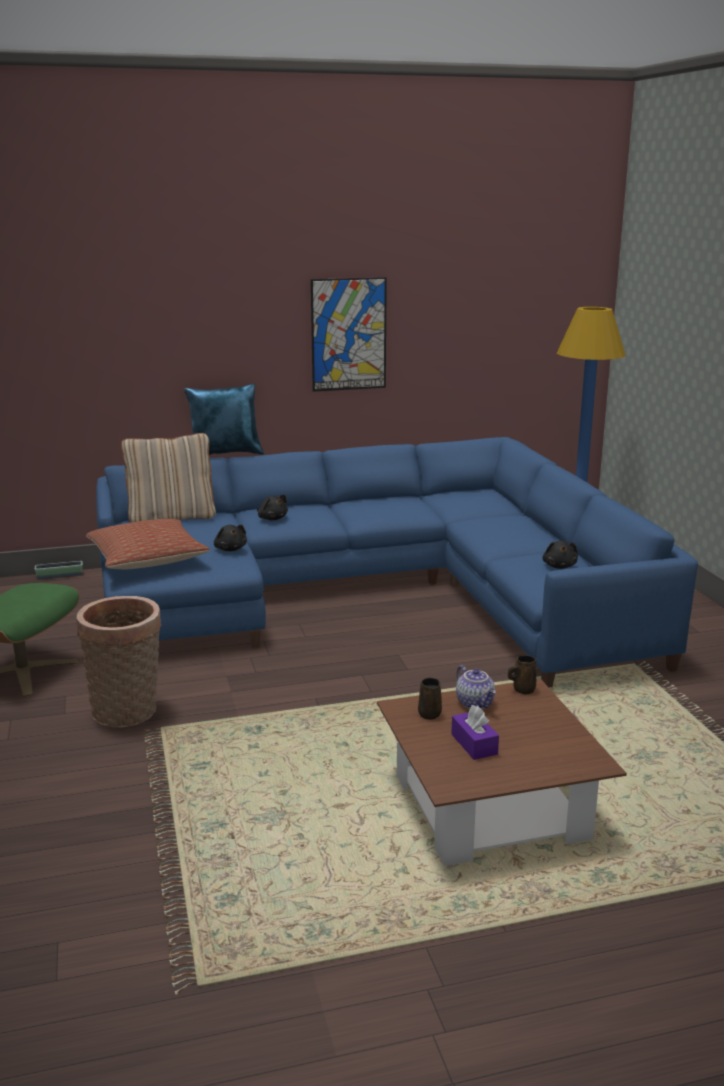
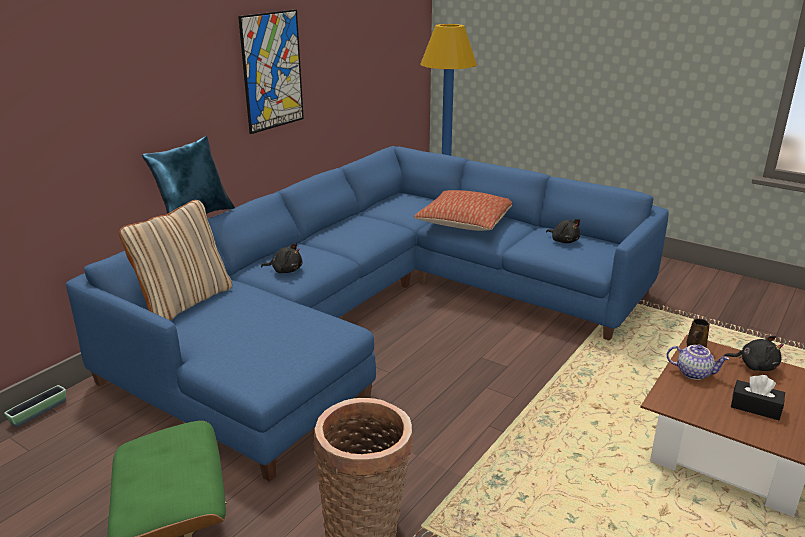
camera: 40 degrees left, 5 degrees up
pillow [86,519,210,569] -> pillow moved to [414,190,512,231]
black plush toy [214,525,247,551] -> black plush toy moved to [723,336,784,371]
brown mug [418,677,442,720] -> none
purple tissue box [451,705,499,760] -> black tissue box [731,375,785,420]

